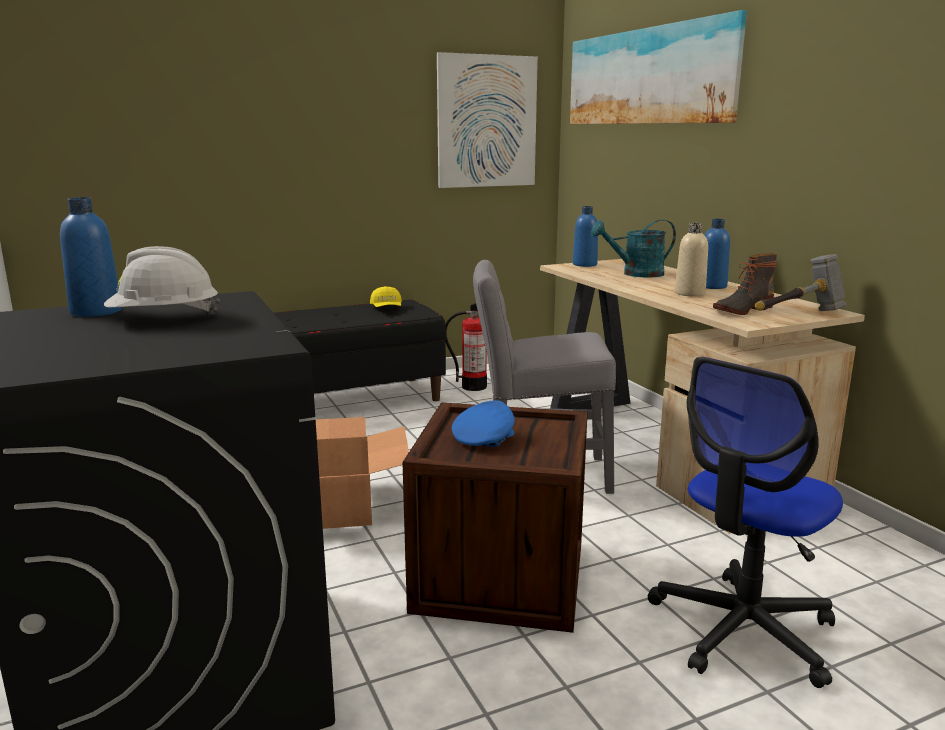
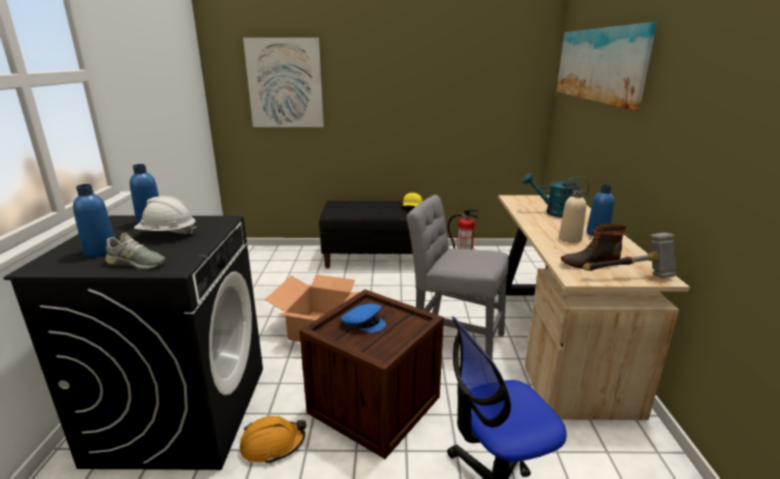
camera: 25 degrees right, 5 degrees up
picture [437,52,538,188] -> picture moved to [243,37,324,127]
blue cap [452,400,515,447] -> blue cap turned 60 degrees clockwise [341,304,386,333]
blue bottle [573,206,598,267] -> blue bottle moved to [73,184,115,257]
none -> grey shoe [105,233,165,269]
none -> orange hard hat [240,416,306,464]

